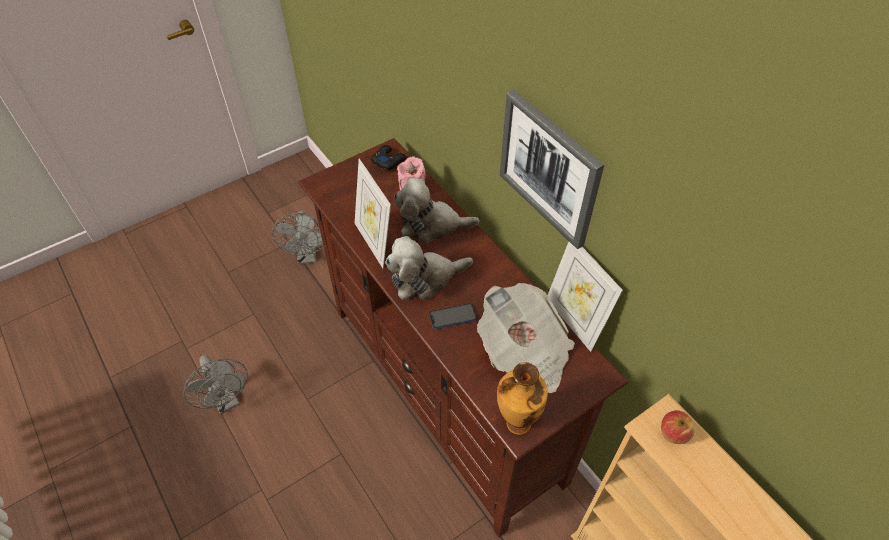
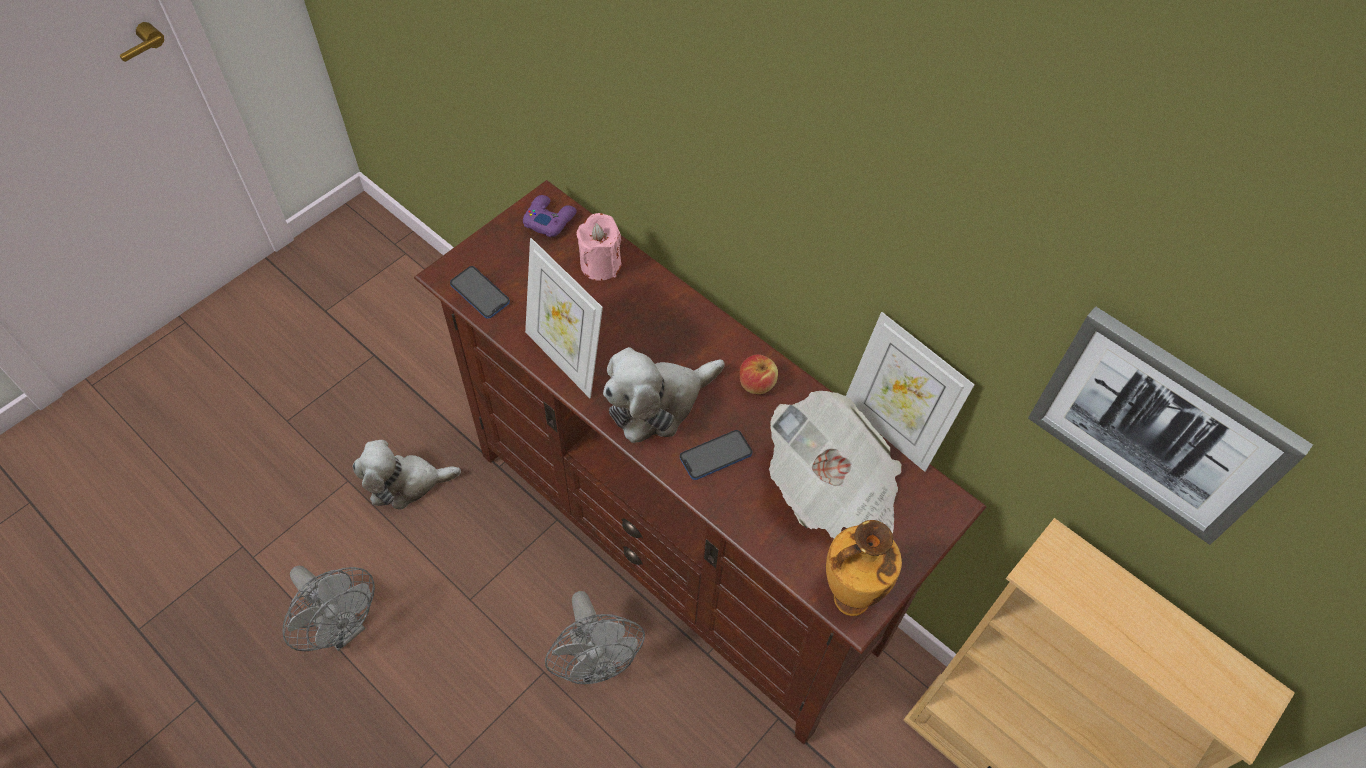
camera: 15 degrees left, 5 degrees up
grey fan [272,211,323,264] -> grey fan moved to [545,591,645,684]
black game controller [371,145,406,170] -> purple game controller [523,195,577,237]
plush toy [394,178,479,243] -> plush toy moved to [353,440,461,510]
picture [500,89,604,249] -> picture moved to [1028,306,1313,545]
apple [661,410,695,444] -> apple moved to [740,354,778,394]
none -> phone [450,266,510,319]

